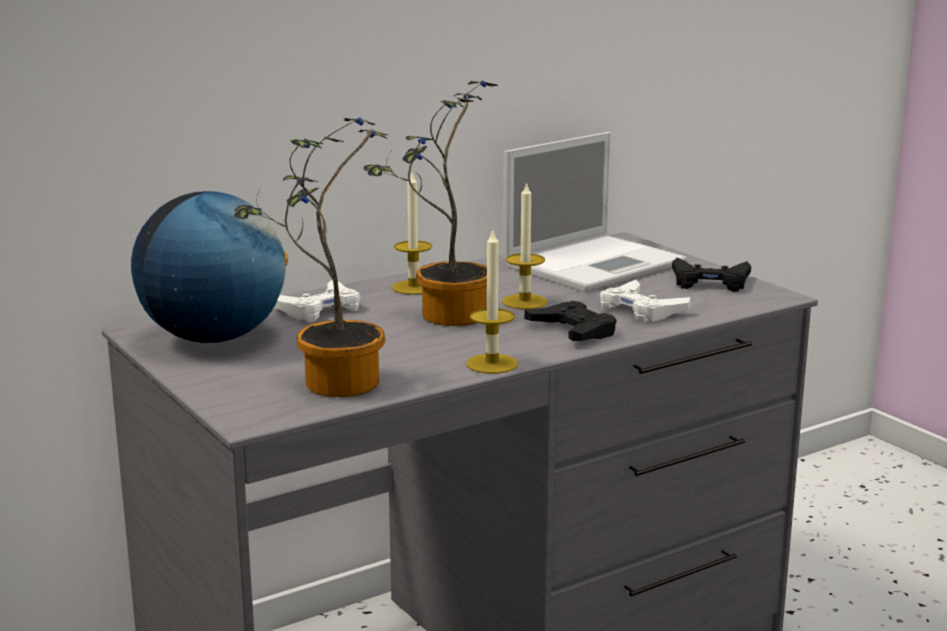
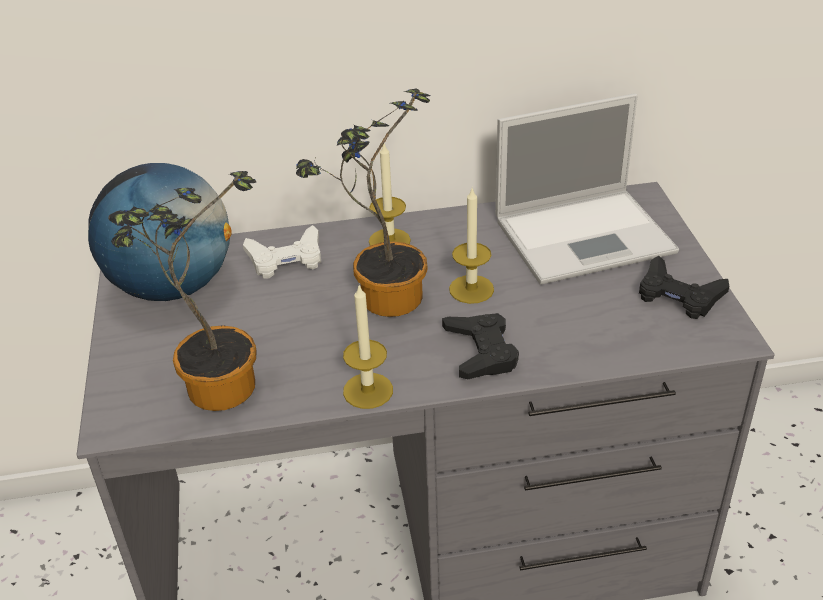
camera: 25 degrees right, 20 degrees up
white game controller [600,280,691,323] -> none

